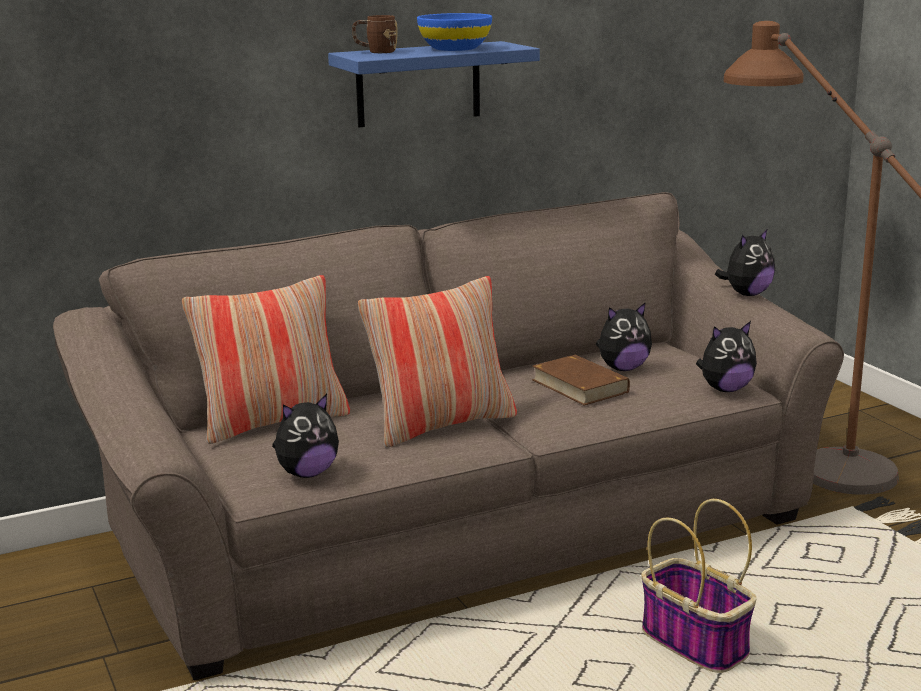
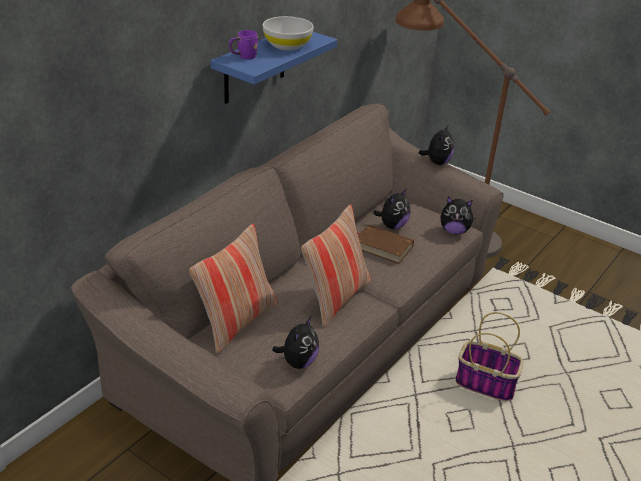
camera: 30 degrees left, 15 degrees up
brown mug [352,15,398,53] -> purple mug [229,30,258,59]
blue bowl [417,13,492,51] -> white bowl [263,16,314,50]
plush toy [696,321,757,392] -> plush toy turned 60 degrees clockwise [440,197,476,234]

